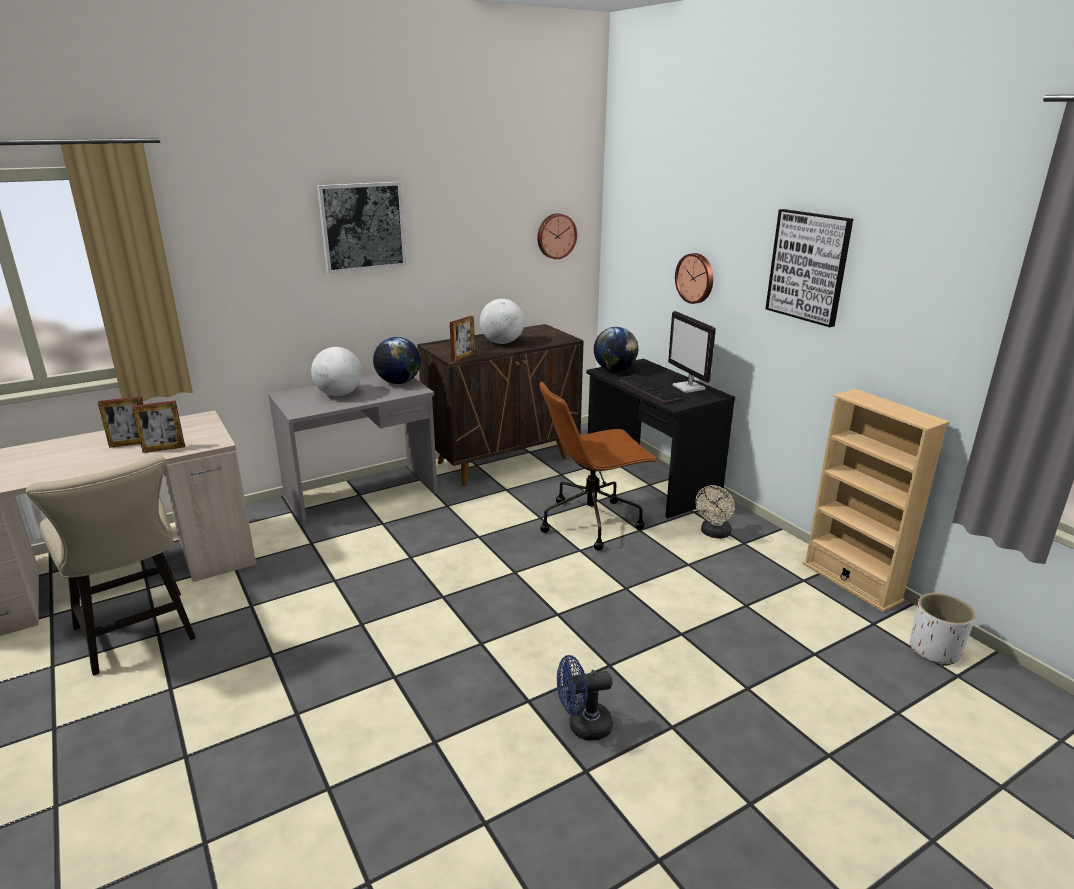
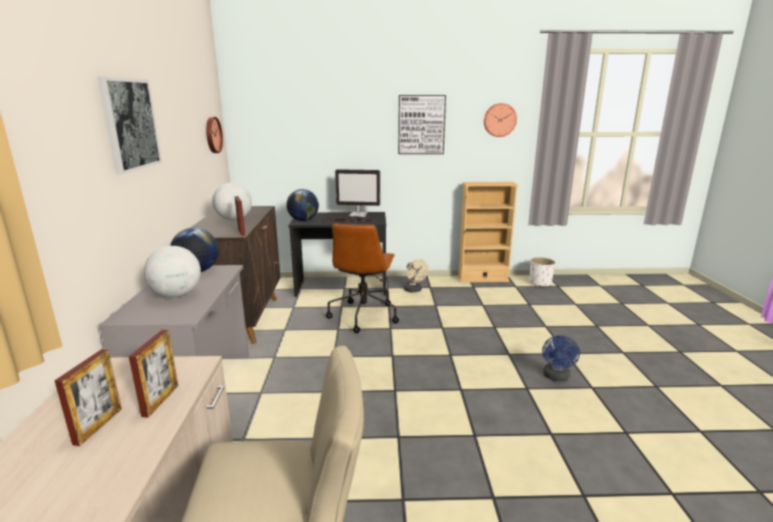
camera: 60 degrees left, 5 degrees down
wall clock [675,253,713,304] -> wall clock moved to [484,103,517,137]

